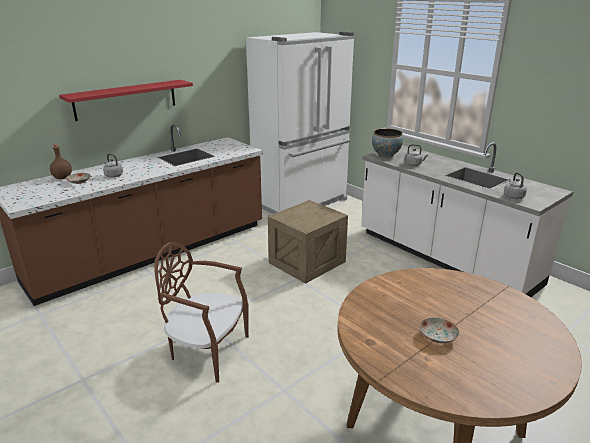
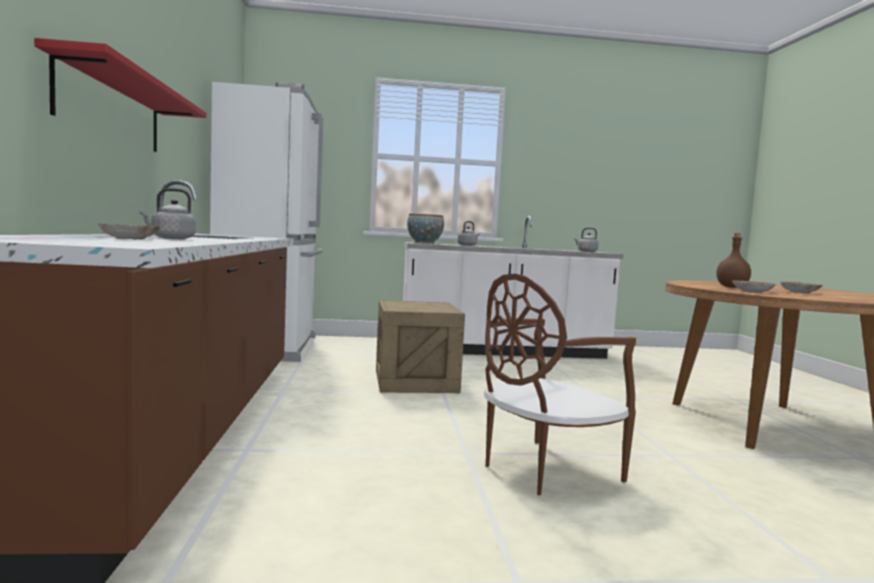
camera: 55 degrees left, 20 degrees down
brown bottle [50,144,72,179] -> brown bottle moved to [716,233,751,288]
none -> plate [732,281,776,293]

